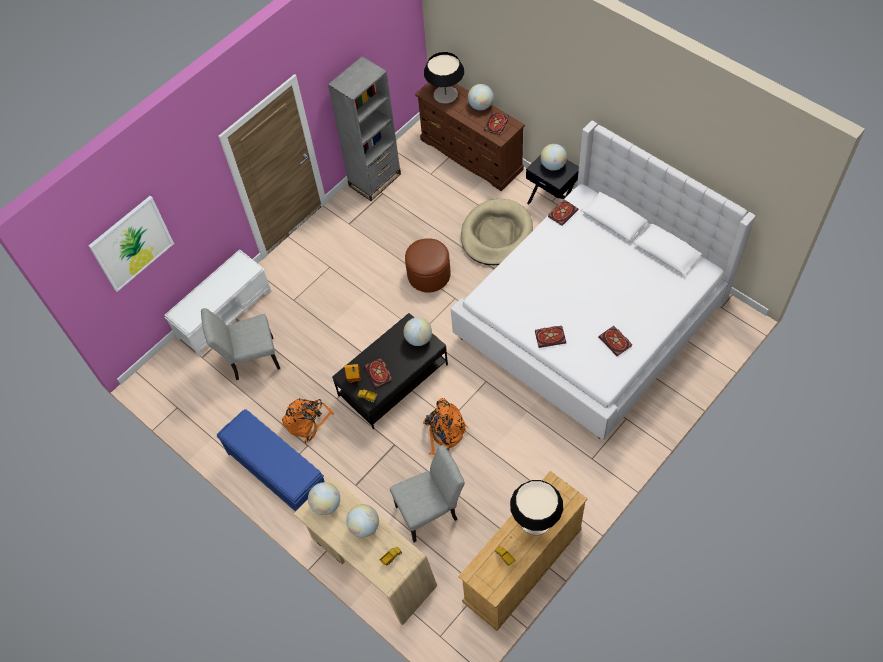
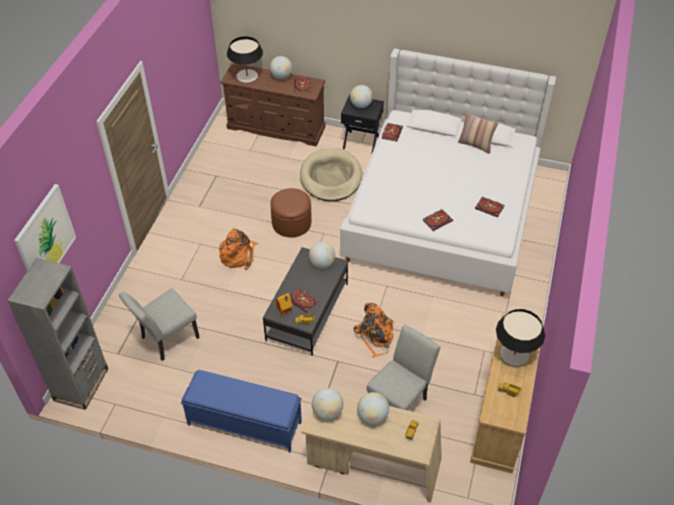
camera: 30 degrees left, 10 degrees down
white bench [164,249,271,357] -> none
orange backpack [282,398,335,443] -> orange backpack moved to [219,228,258,270]
grey bookcase [328,56,401,201] -> grey bookcase moved to [7,258,108,410]
none -> pillow [458,112,498,154]

